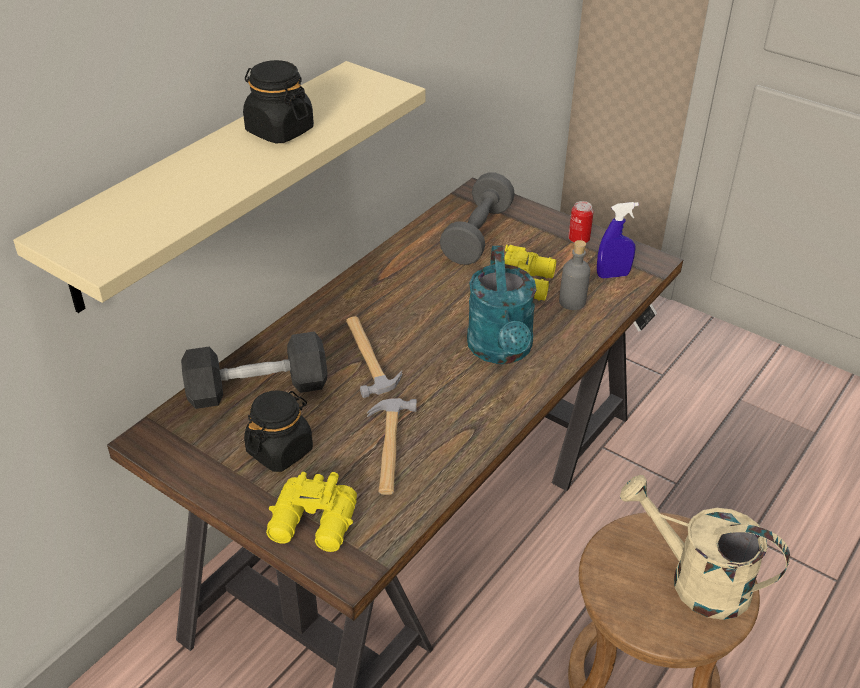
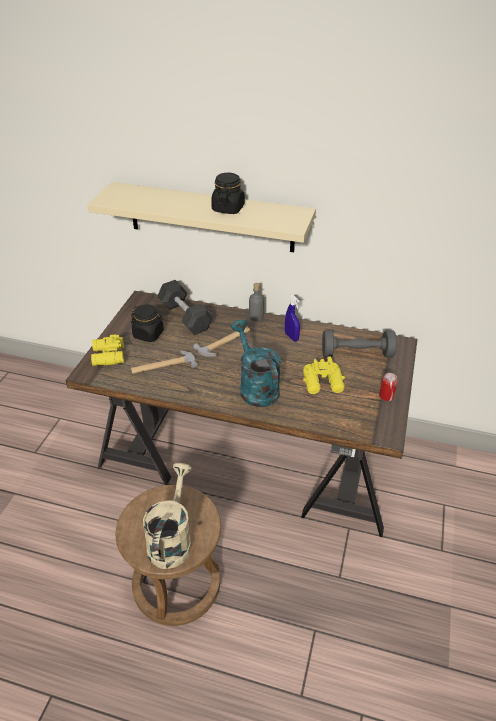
camera: 70 degrees right, 0 degrees up
turquoise watering can [467,245,537,364] -> turquoise watering can turned 90 degrees clockwise [231,320,281,407]
grey bottle [559,240,590,310] -> grey bottle moved to [249,283,264,321]
blue spray bottle [597,202,639,278] -> blue spray bottle moved to [285,294,300,341]

